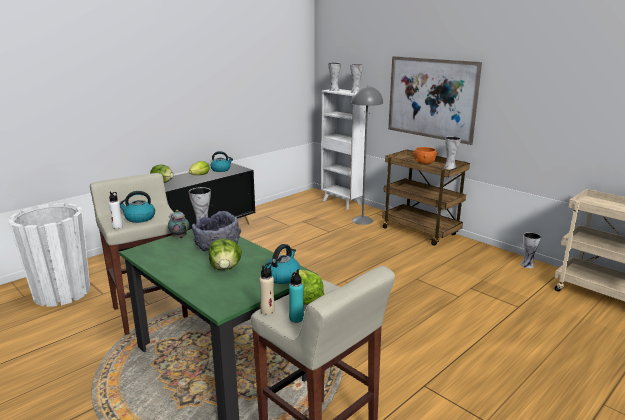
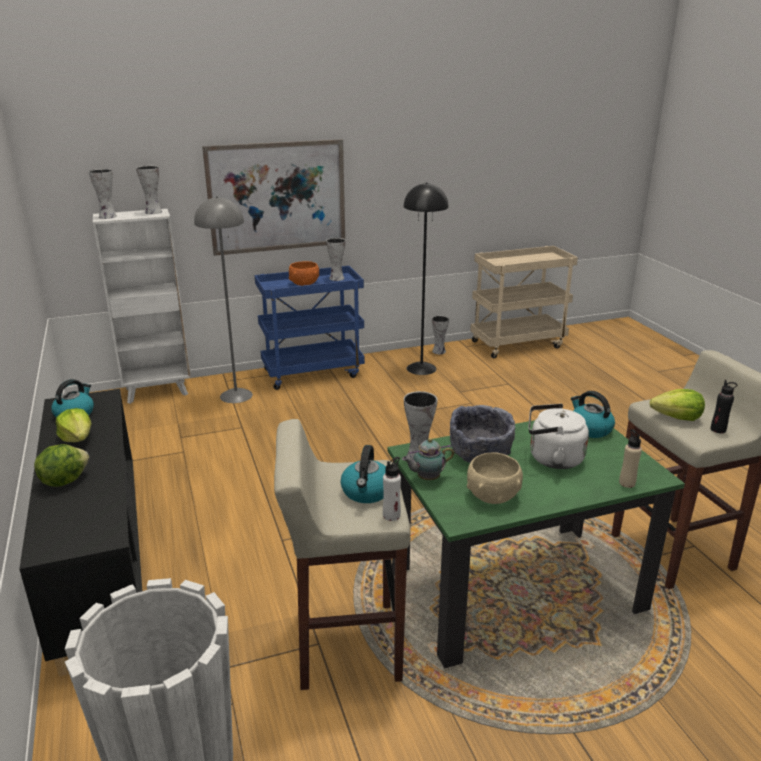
camera: 65 degrees left, 5 degrees up
lettuce [209,239,242,270] -> white kettle [528,403,589,469]
beige bottle [259,262,275,315] -> beige bottle moved to [619,429,642,488]
turquoise bottle [289,269,304,323] -> black bottle [710,380,737,433]
brown cart [382,150,470,246] -> blue cart [255,266,365,390]
none -> black floor lamp [404,182,448,375]
none -> beige bowl [467,453,523,504]

